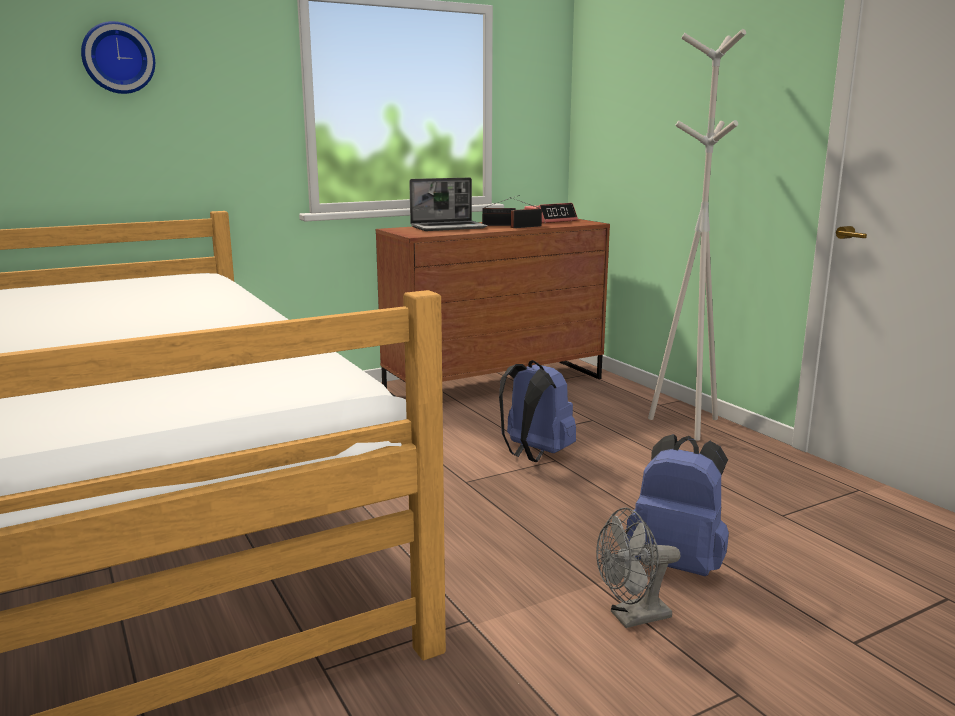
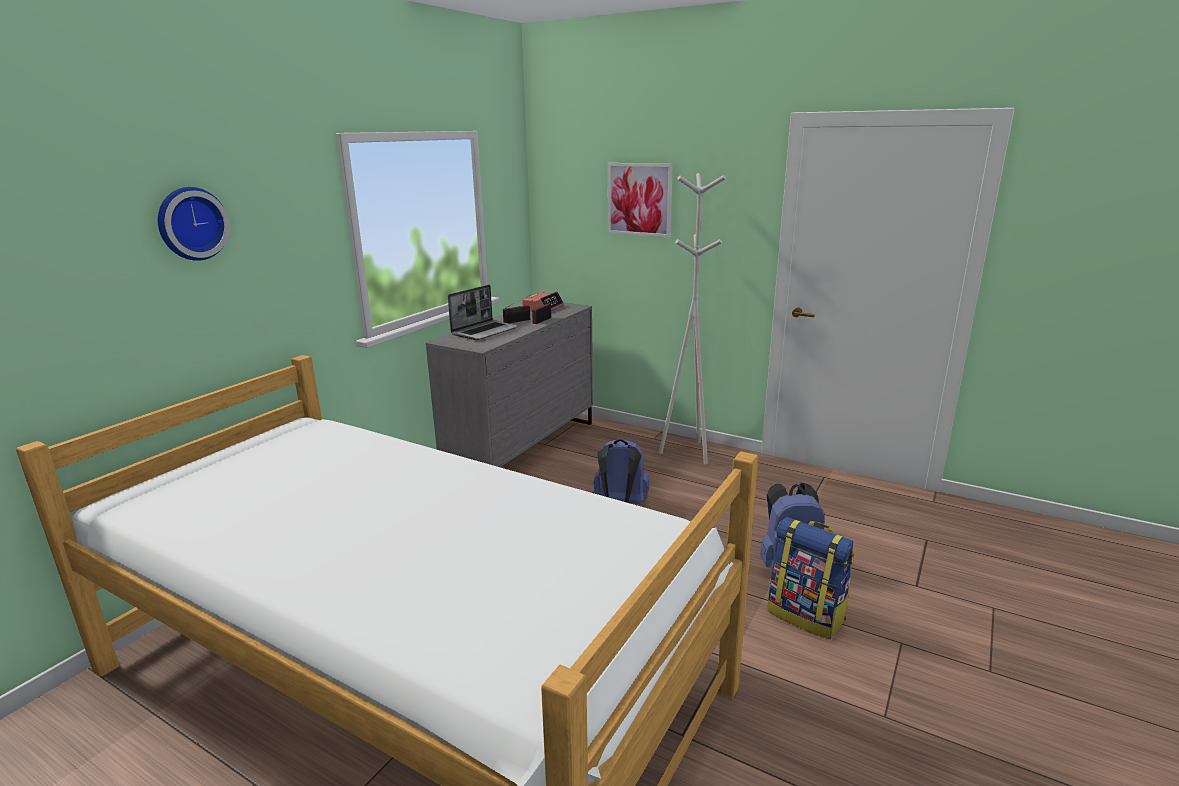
camera: 30 degrees left, 5 degrees up
brown dresser [376,219,610,397] -> grey dresser [426,302,593,467]
grey fan [596,508,681,628] -> backpack [767,517,854,639]
none -> picture [608,163,673,237]

